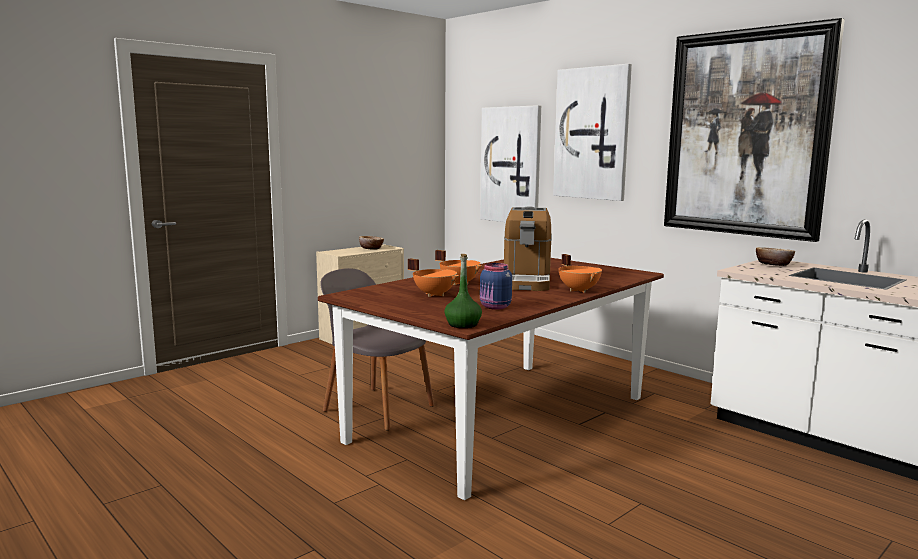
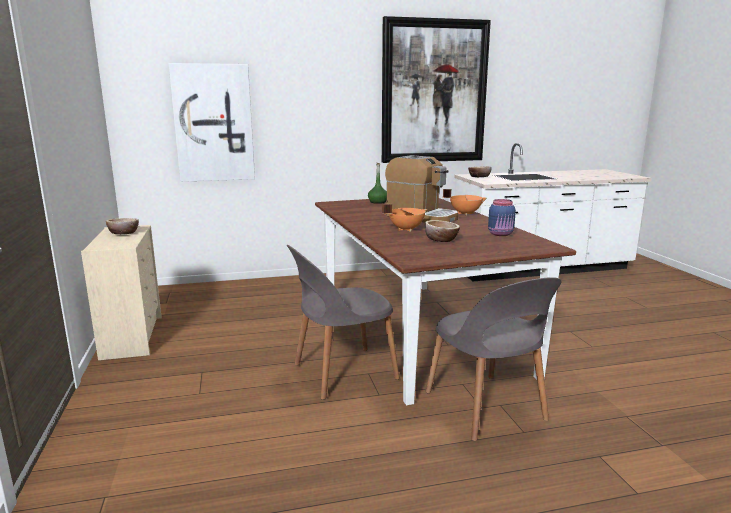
camera: 60 degrees left, 5 degrees up
orange cooking pot [408,258,459,297] -> bowl [425,220,460,242]
green bottle [445,254,482,328] -> green bottle moved to [368,163,387,204]
picture [553,64,632,201] -> none
none -> grey chair [426,277,562,441]

